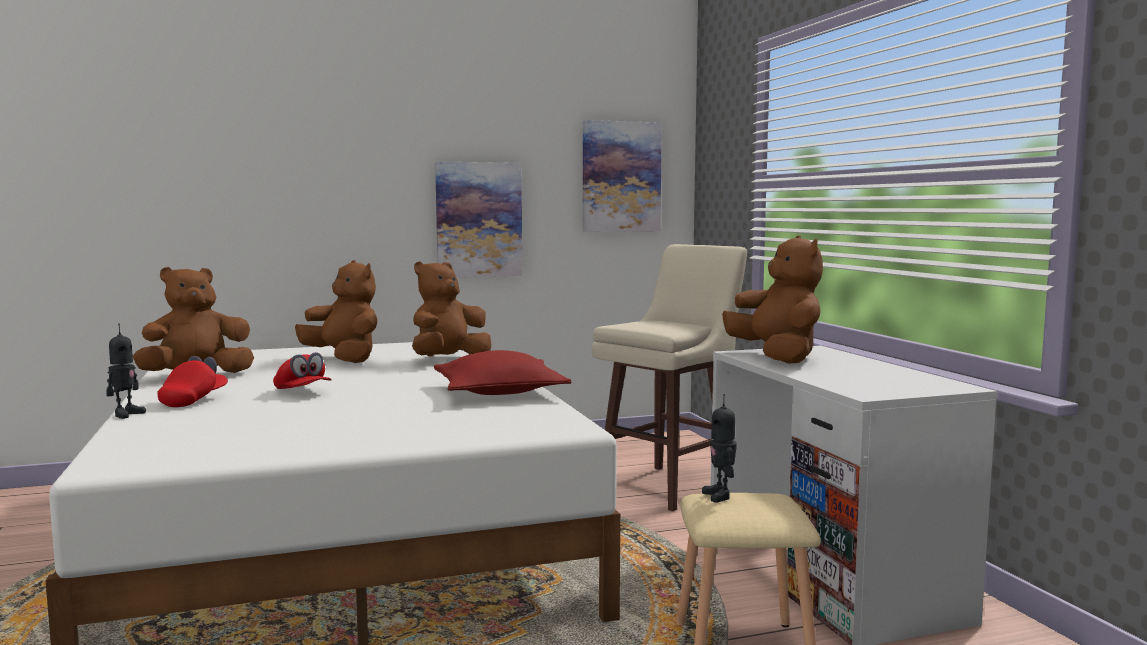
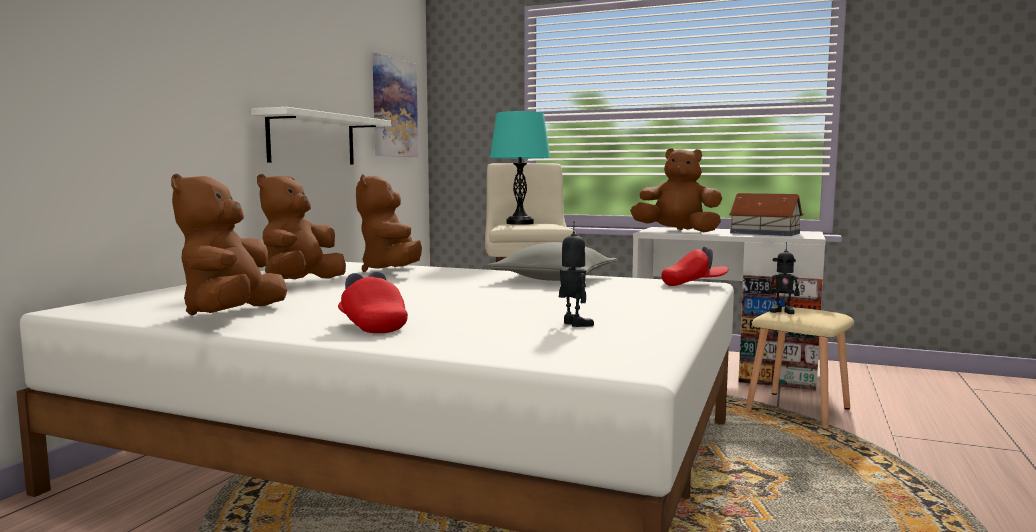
camera: 50 degrees left, 0 degrees up
toy robot [106,324,146,419] -> toy robot moved to [559,221,594,327]
red cap [273,352,332,389] -> red cap moved to [661,246,729,286]
brown plush toy [295,260,377,363] -> brown plush toy turned 60 degrees counterclockwise [257,174,346,279]
red pillow [434,350,572,395] -> grey pillow [487,243,617,281]
picture [435,161,522,277] -> white shelf [251,107,391,165]
none -> turquoise table lamp [490,111,551,225]
none -> toy house [729,193,803,236]

